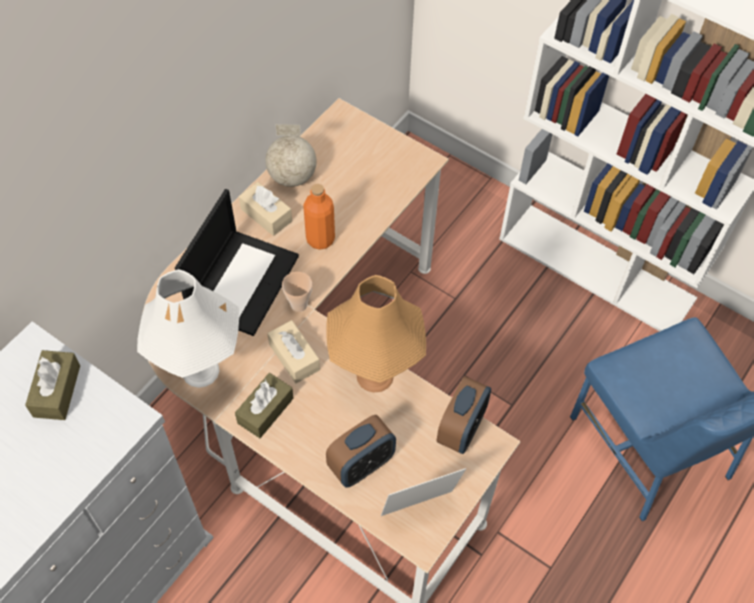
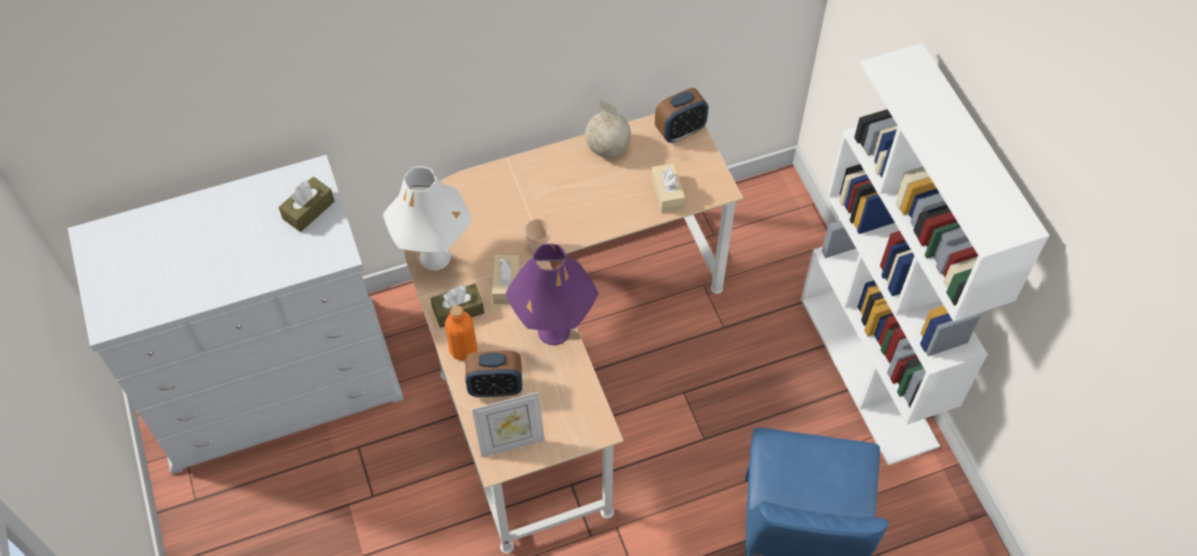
camera: 35 degrees right, 0 degrees up
laptop [175,189,299,336] -> none
beige tissue box [239,182,292,236] -> beige tissue box moved to [651,163,685,213]
orange bottle [303,184,335,250] -> orange bottle moved to [445,305,477,361]
orange table lamp [326,275,426,393] -> purple table lamp [505,244,599,345]
picture frame [381,468,466,516] -> picture frame turned 150 degrees clockwise [472,392,545,457]
alarm clock [436,376,491,454] -> alarm clock moved to [655,88,708,143]

